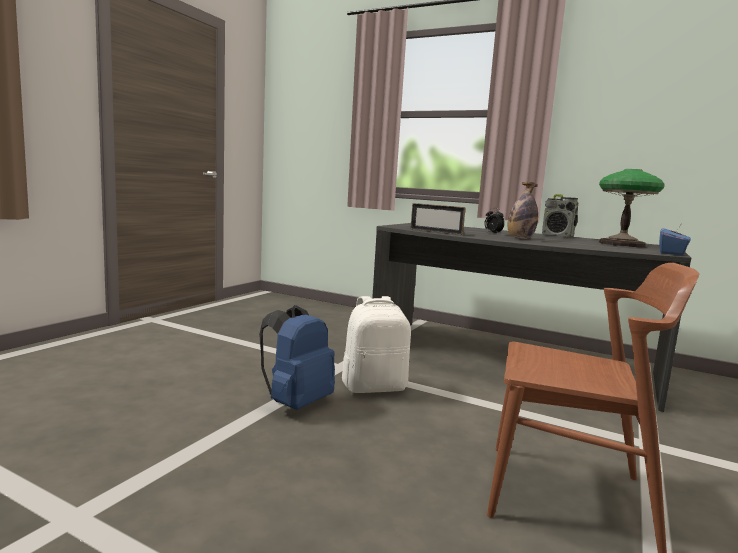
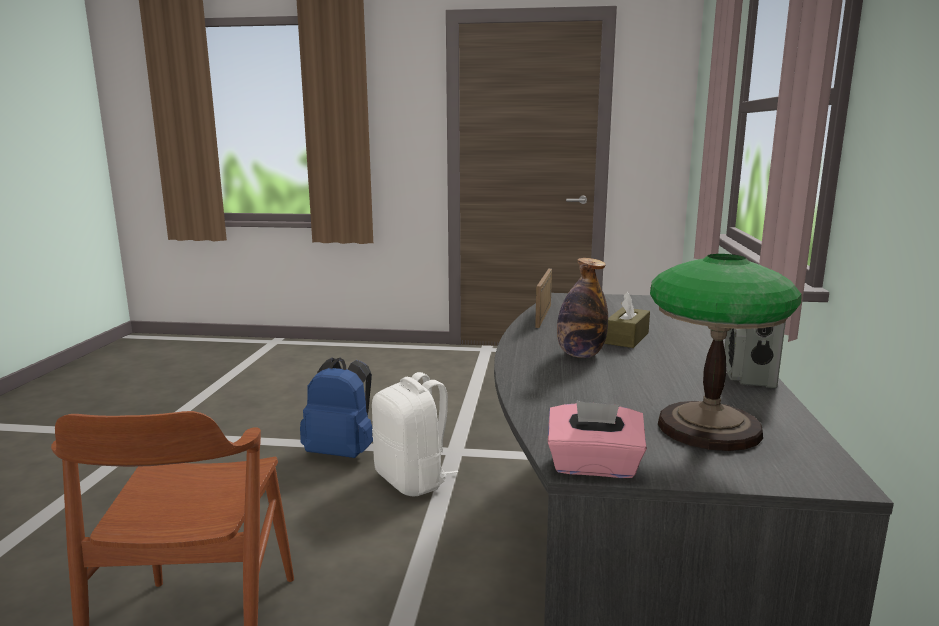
camera: 70 degrees right, 5 degrees up
alarm clock [484,208,505,233] -> brown tissue box [605,292,650,348]
blue tissue box [659,222,691,255] -> pink tissue box [548,401,647,478]

